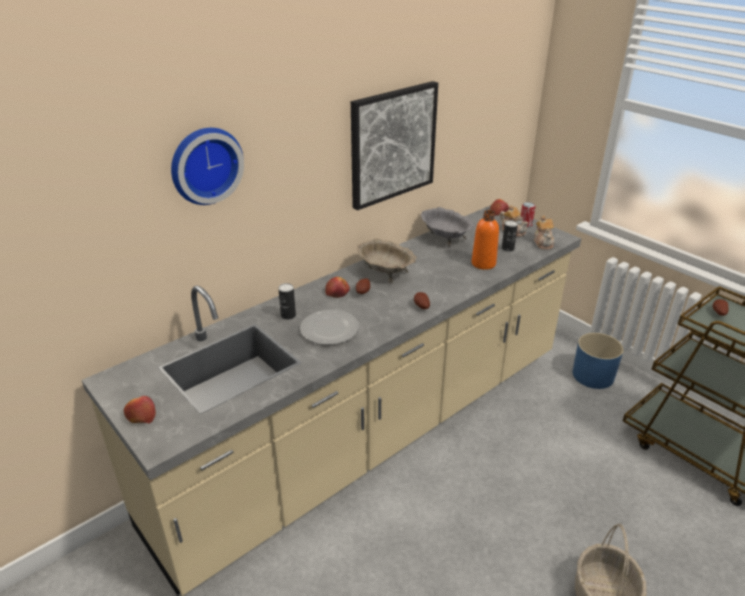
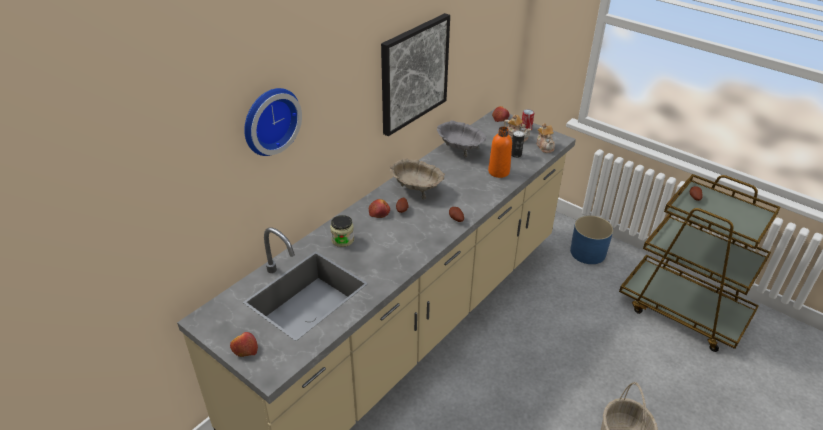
camera: 10 degrees left, 5 degrees up
can [278,283,296,320] -> jar [330,215,354,247]
plate [300,310,359,345] -> none

